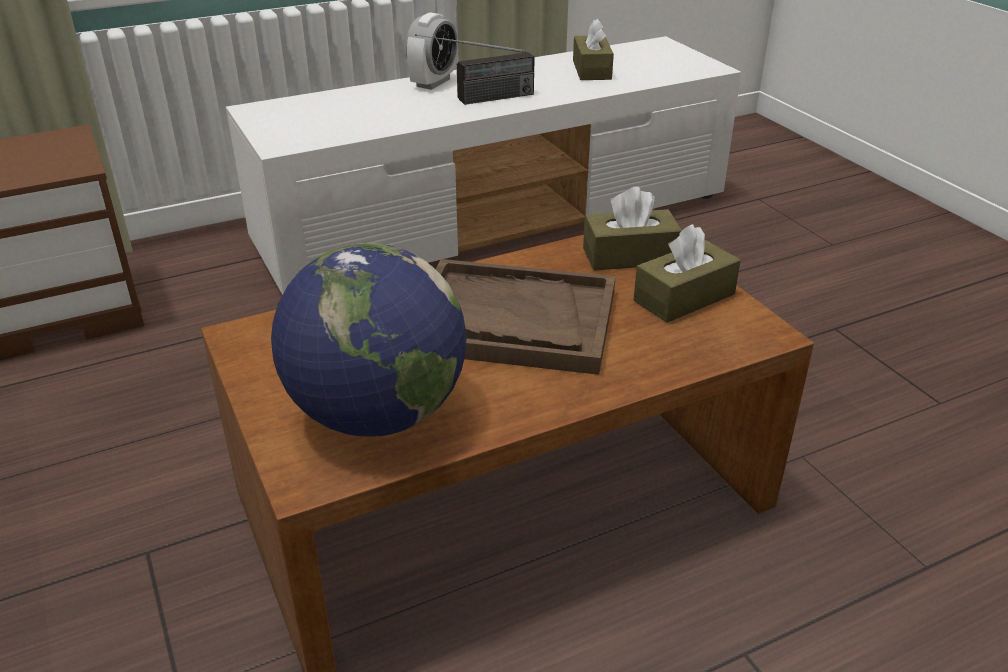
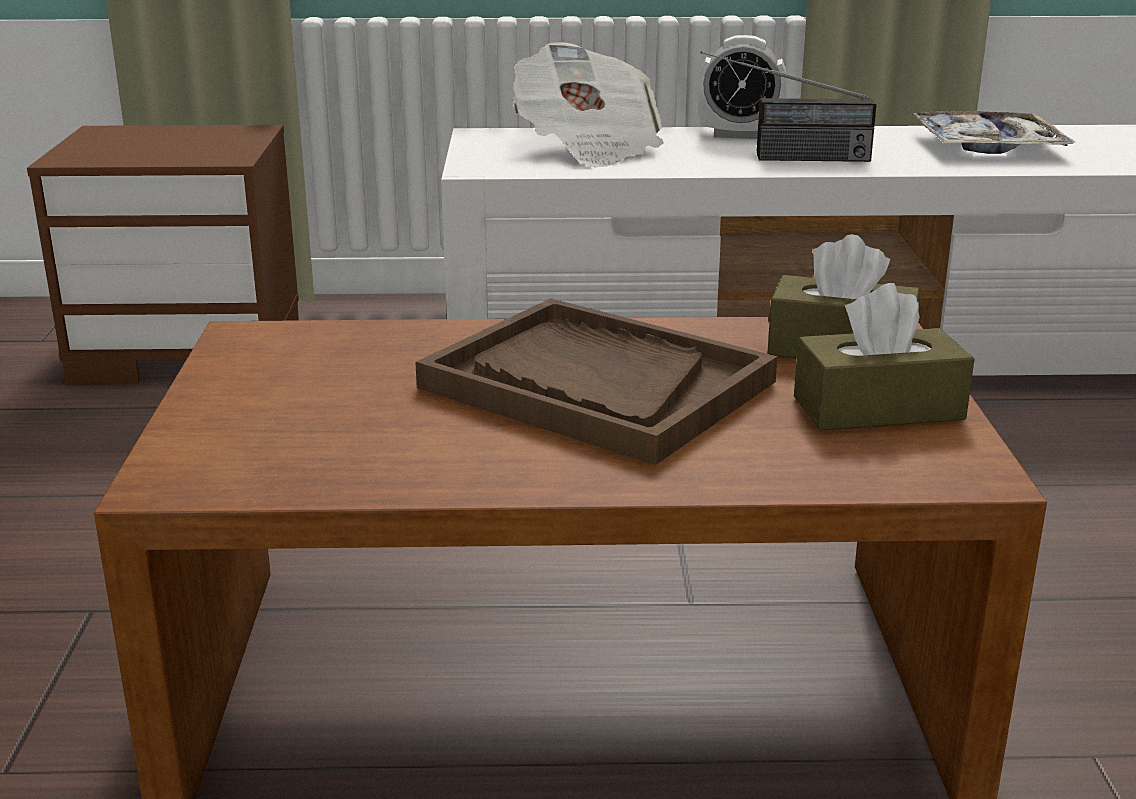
camera: 25 degrees right, 10 degrees down
globe [271,243,466,437] -> none
alarm clock [406,12,457,90] -> alarm clock turned 45 degrees clockwise [698,35,787,139]
brown tissue box [573,19,614,80] -> tray [913,111,1076,154]
none -> newspaper [512,42,664,167]

